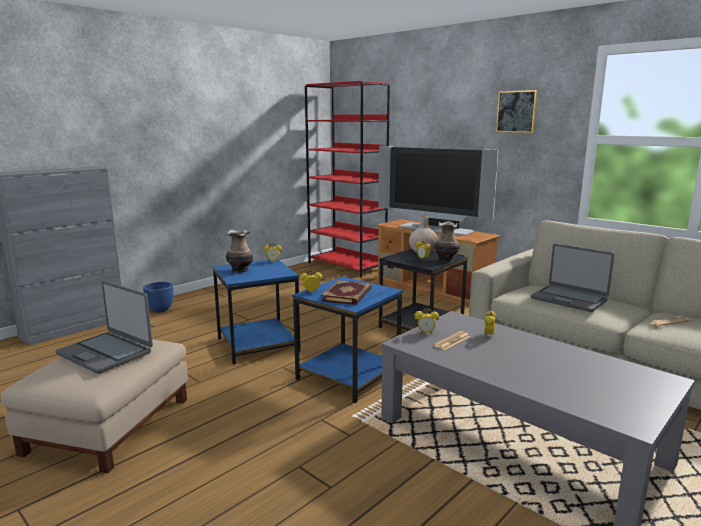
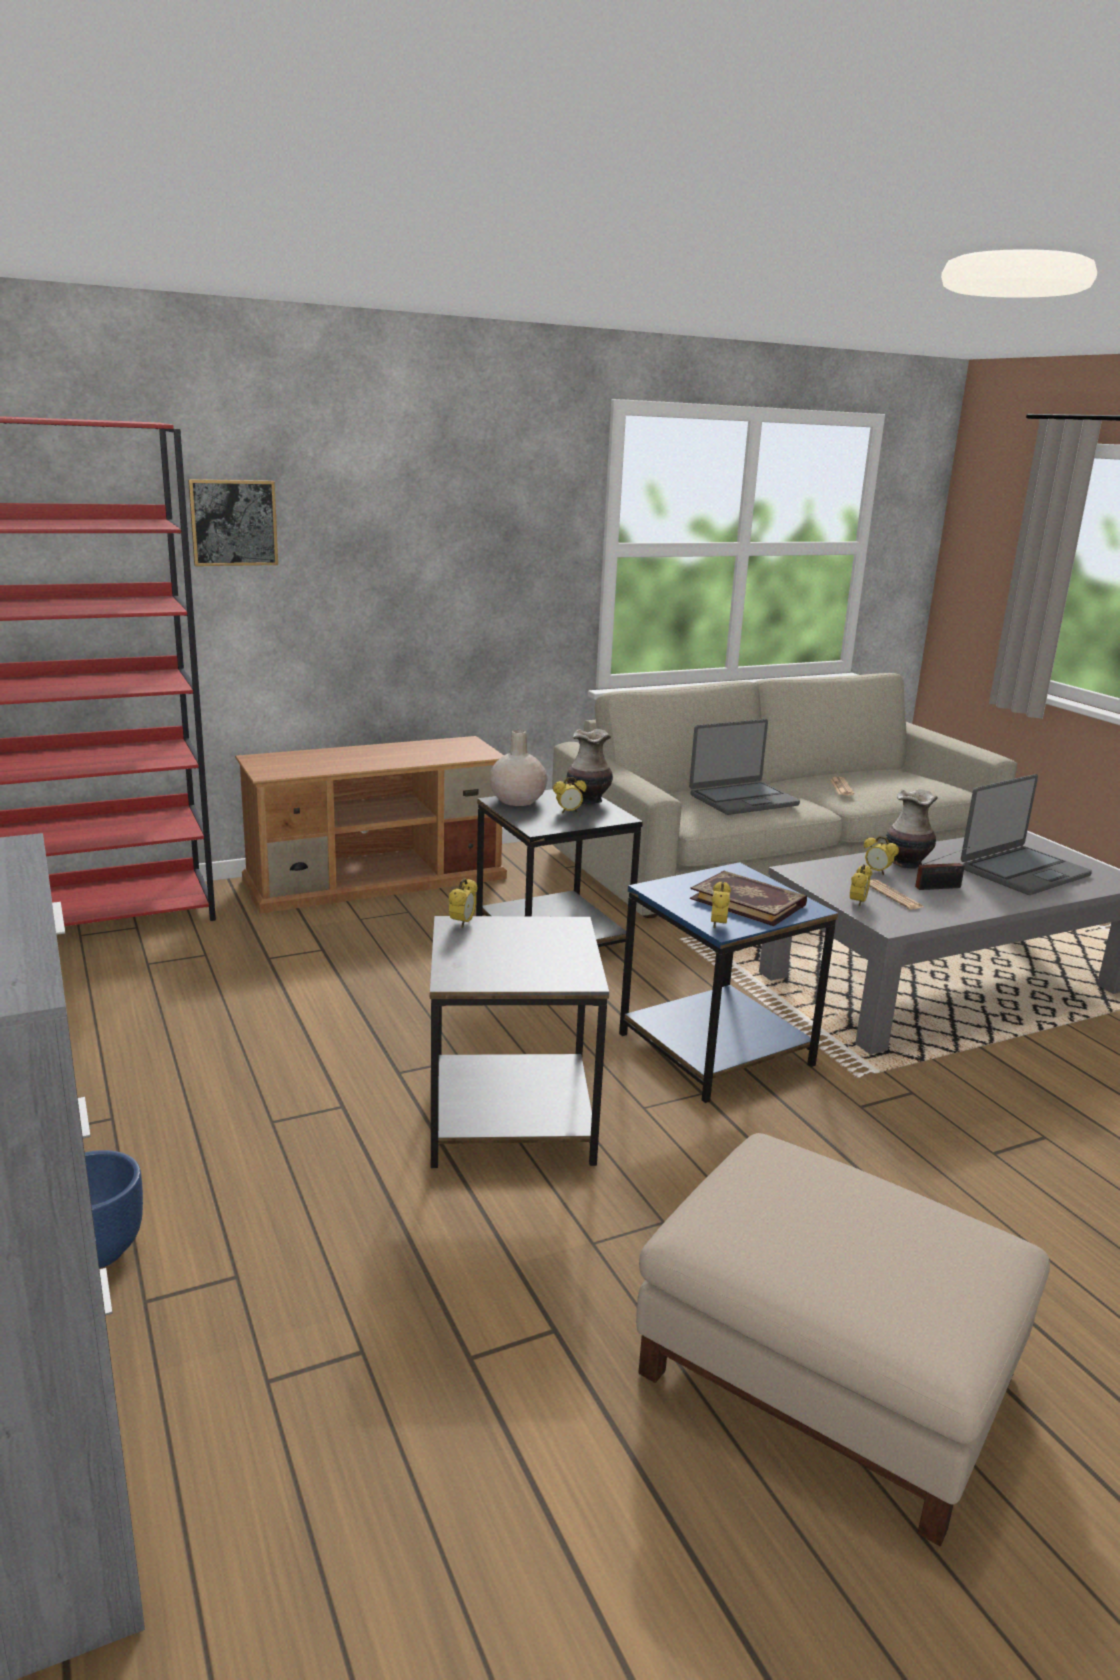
camera: 70 degrees left, 5 degrees up
laptop [55,281,153,374] -> laptop moved to [961,774,1092,895]
blue side table [212,259,301,364] -> grey side table [430,916,609,1168]
vase [226,229,253,273] -> vase moved to [886,789,938,869]
television [378,146,499,236] -> none
picture [496,90,538,133] -> picture moved to [188,479,278,566]
none -> radio [915,847,970,890]

